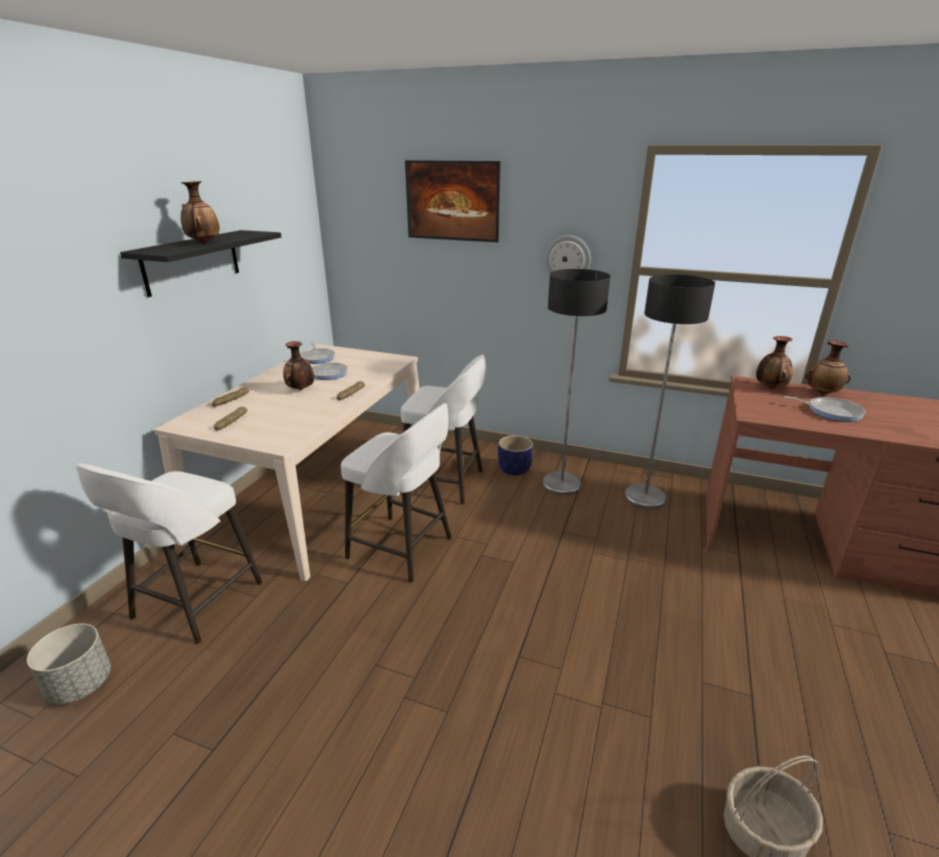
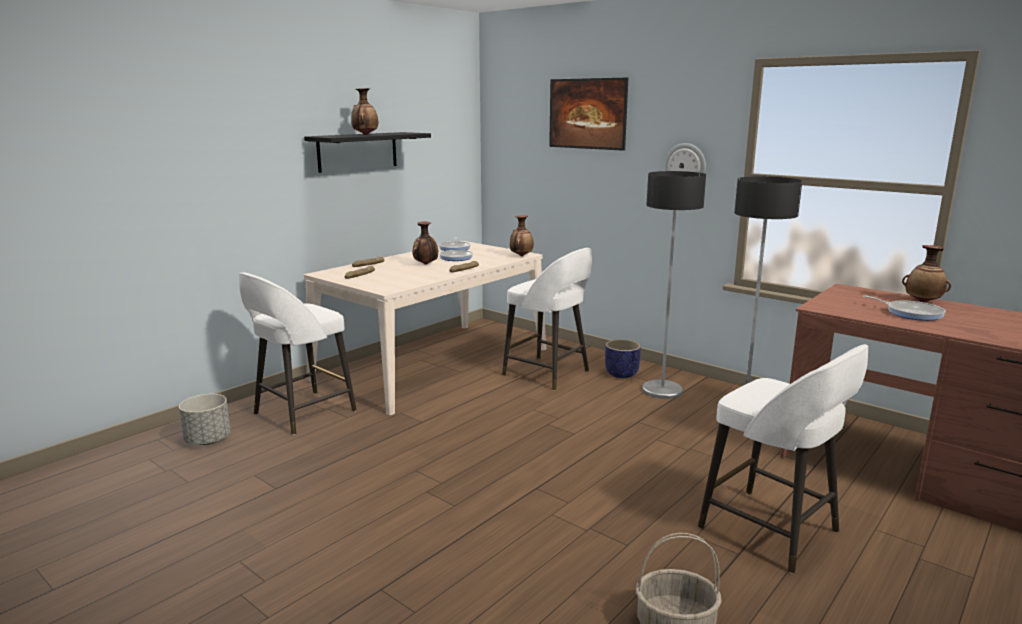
camera: 20 degrees right, 10 degrees down
white stool [341,403,452,583] -> white stool moved to [698,344,868,573]
vase [756,336,793,388] -> vase moved to [510,215,534,256]

